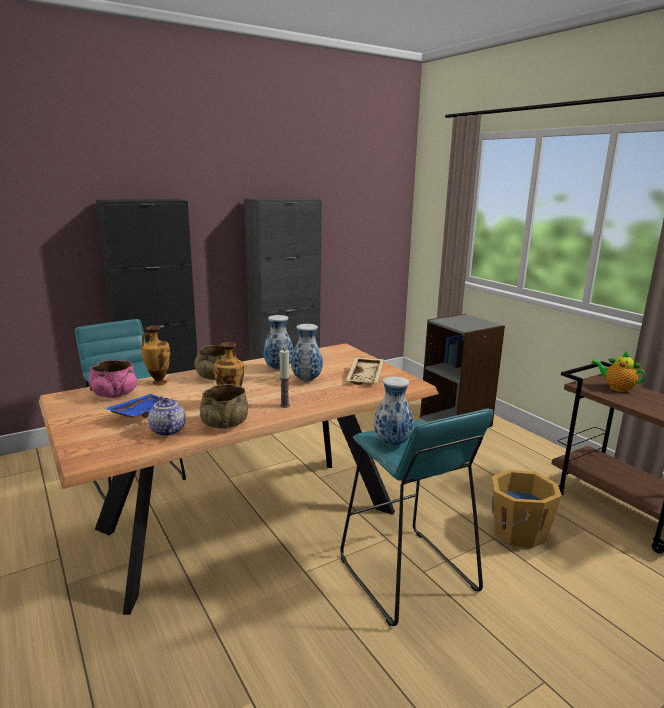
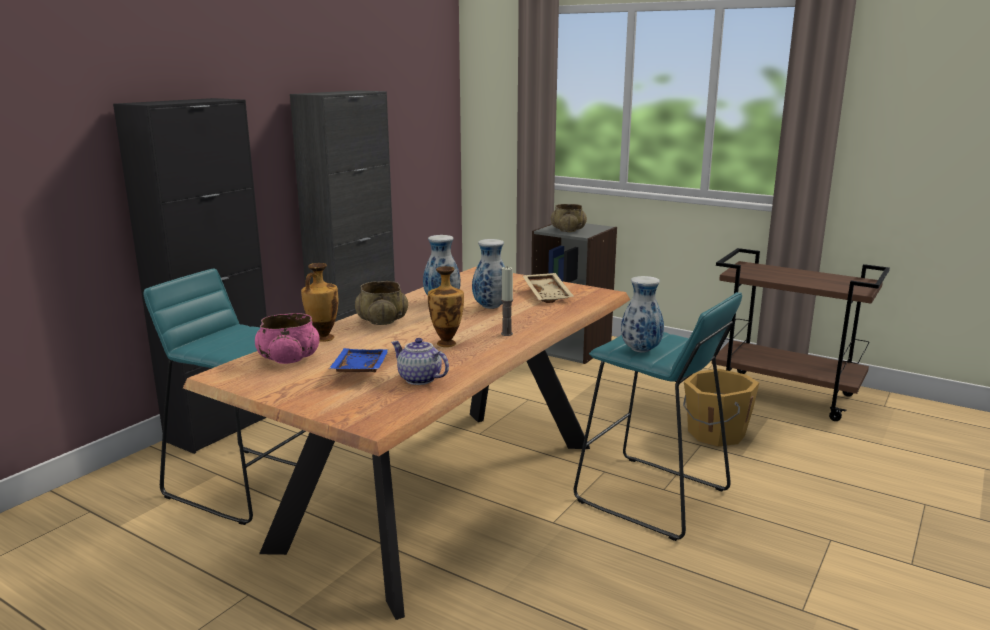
camera: 25 degrees left, 0 degrees up
beige bowl [200,384,248,429] -> beige bowl moved to [551,204,587,232]
teapot [591,351,646,392] -> none

